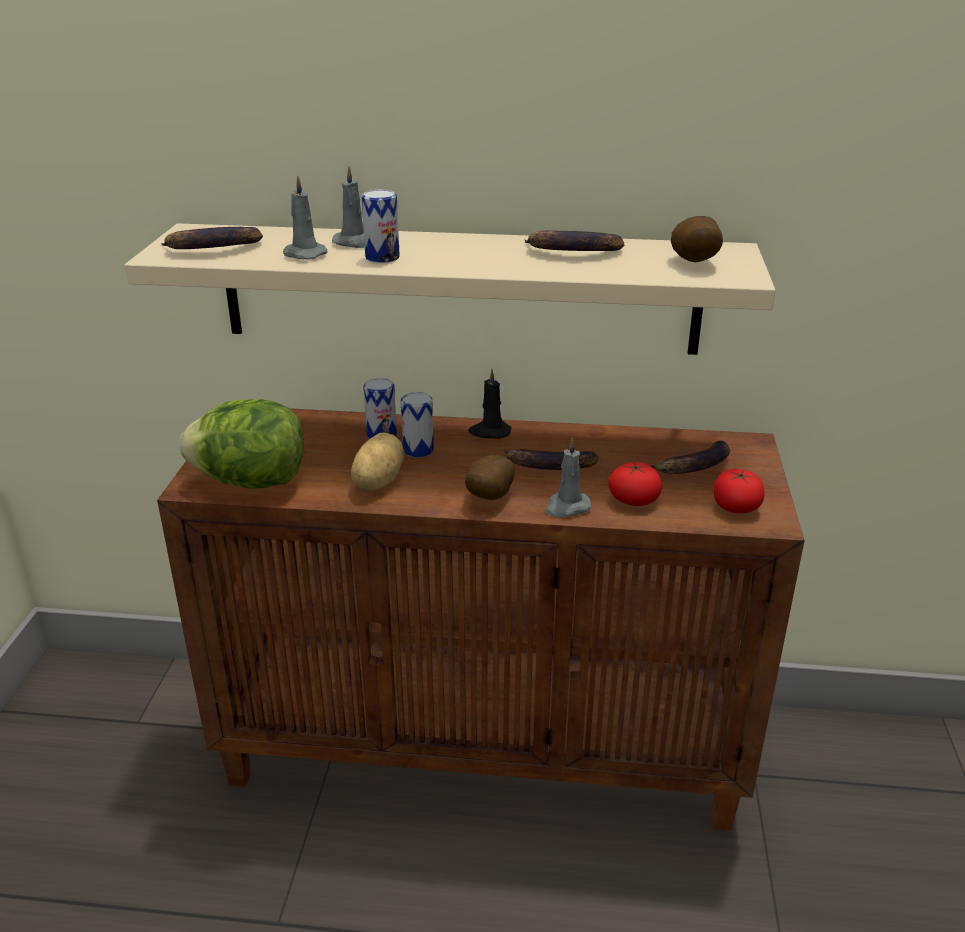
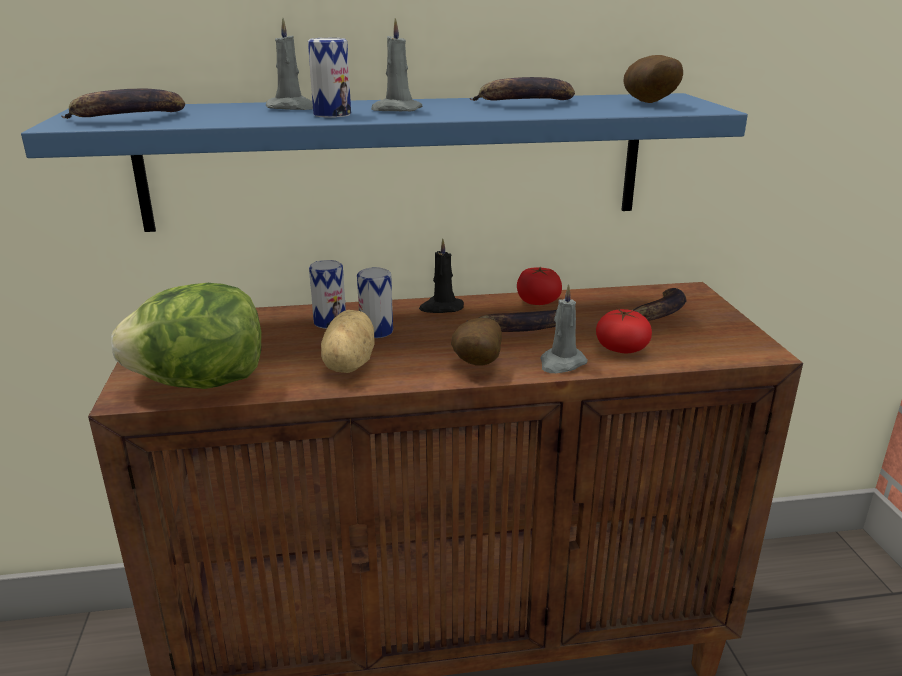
camera: 15 degrees left, 5 degrees down
beige shelf [124,223,776,355] -> blue shelf [21,93,748,232]
grey candle [283,175,327,260] -> grey candle moved to [371,18,422,111]
tomato [713,469,765,513] -> tomato moved to [517,267,562,305]

